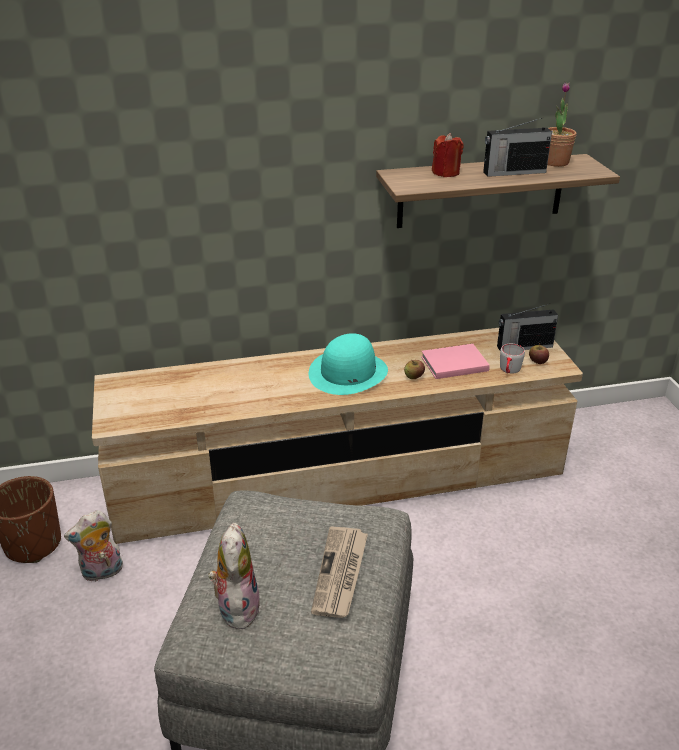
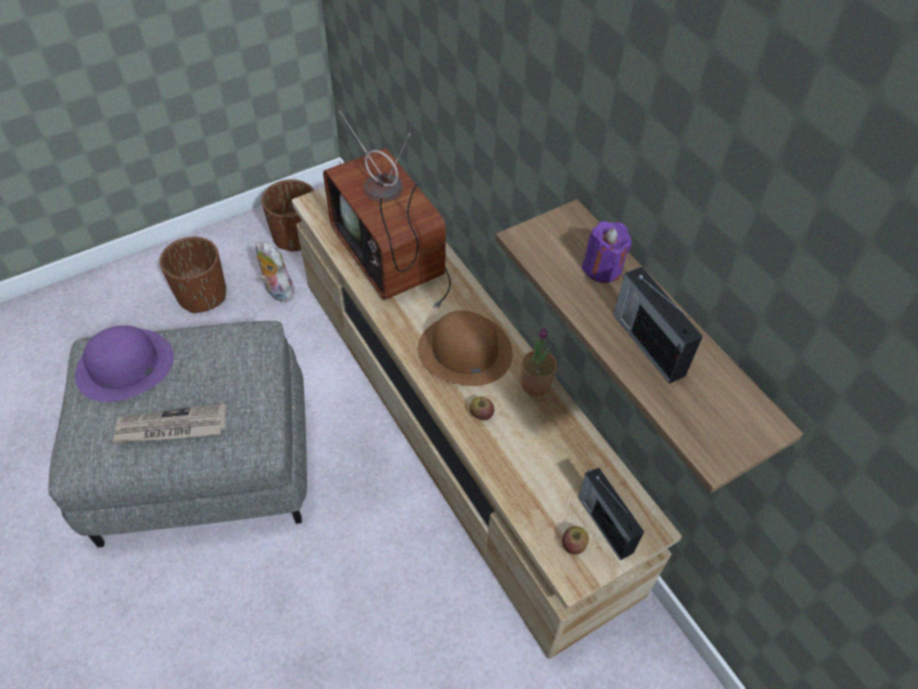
camera: 70 degrees right, 20 degrees up
plush toy [208,523,261,630] -> purple hat [75,325,174,402]
turquoise hat [309,333,388,395] -> brown hat [418,310,513,386]
pink book [421,344,490,379] -> none
red candle [432,133,464,177] -> purple candle [582,221,632,283]
grey mug [500,344,525,373] -> none
potted plant [547,82,576,167] -> potted plant moved to [521,327,557,396]
none -> brown planter [160,237,226,313]
none -> television [323,111,451,309]

